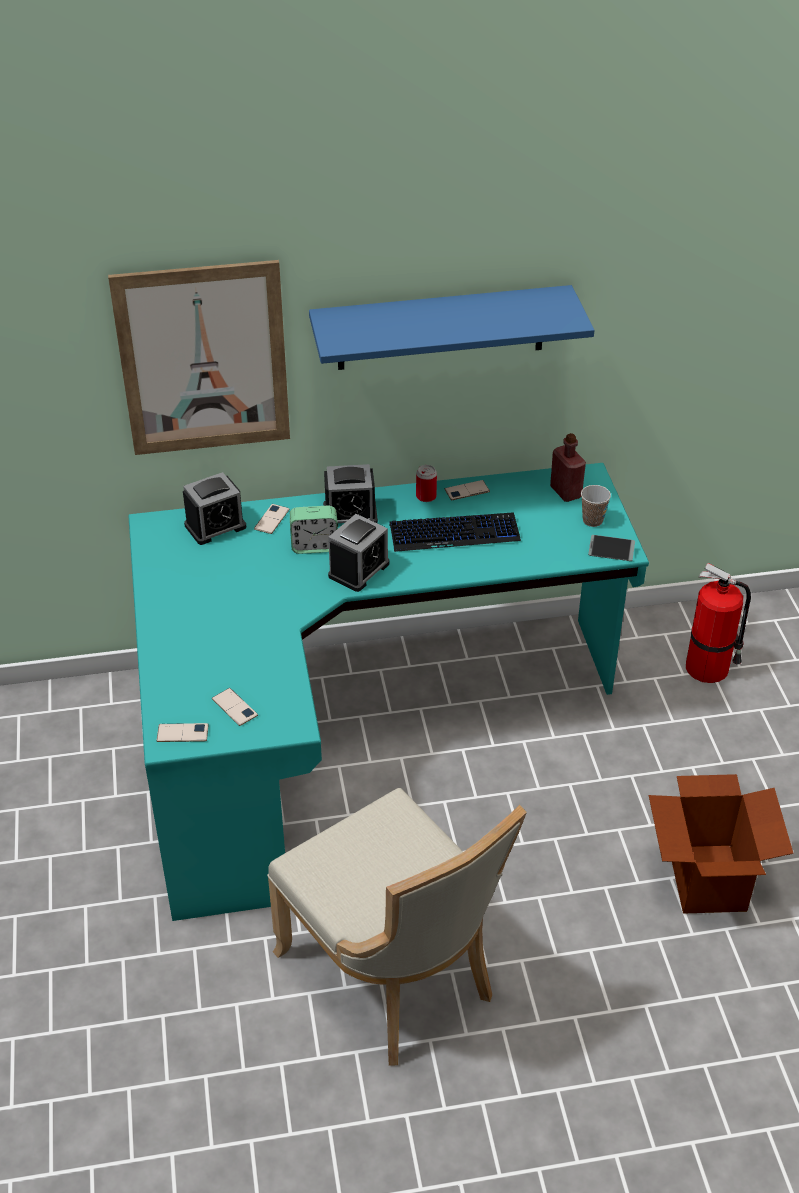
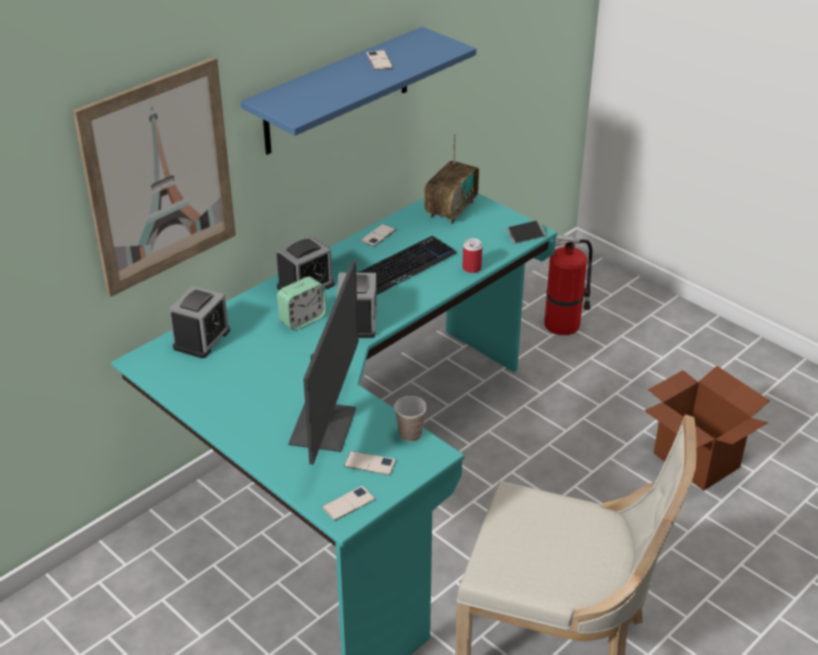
camera: 35 degrees left, 5 degrees down
phone [254,504,290,534] -> phone moved to [366,50,393,70]
can [416,465,437,502] -> can moved to [462,238,483,273]
red bottle [550,433,586,502] -> radio [424,134,479,224]
cup [581,485,611,527] -> cup moved to [394,396,427,442]
none -> monitor [288,261,358,465]

